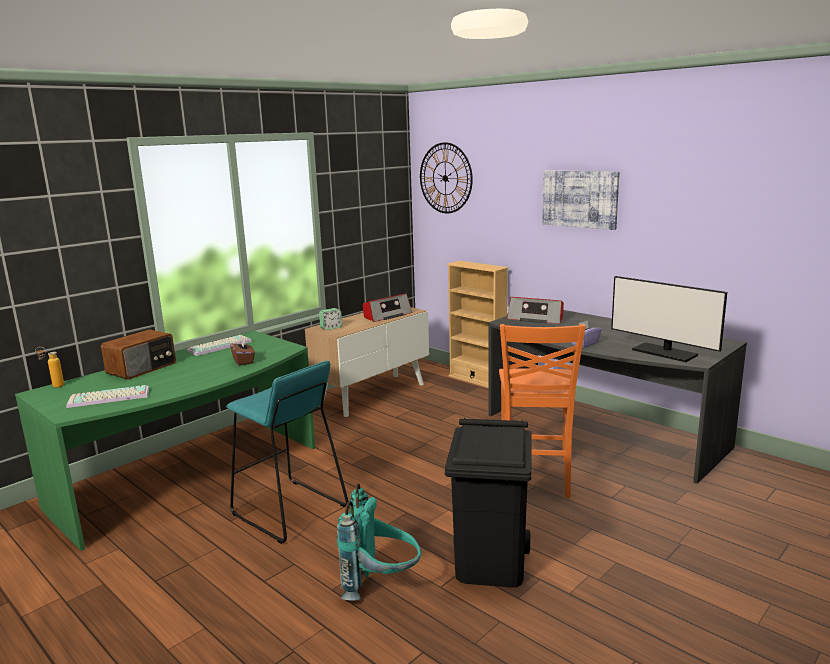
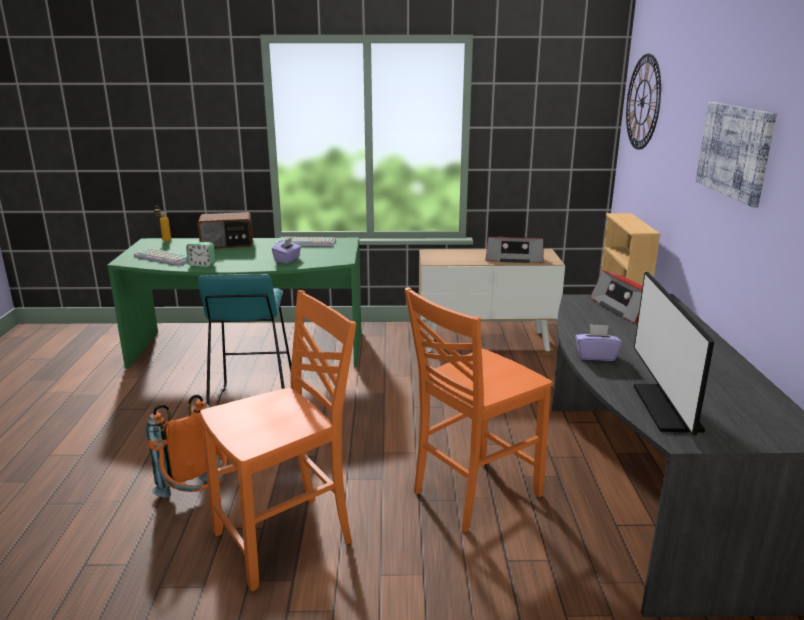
camera: 45 degrees right, 5 degrees up
brown tissue box [230,338,255,366] -> purple tissue box [272,238,301,264]
alarm clock [319,308,342,330] -> alarm clock moved to [186,241,215,267]
turquoise backpack [337,483,421,600] -> orange backpack [146,395,228,498]
black trash can [445,418,532,588] -> orange chair [200,290,356,592]

